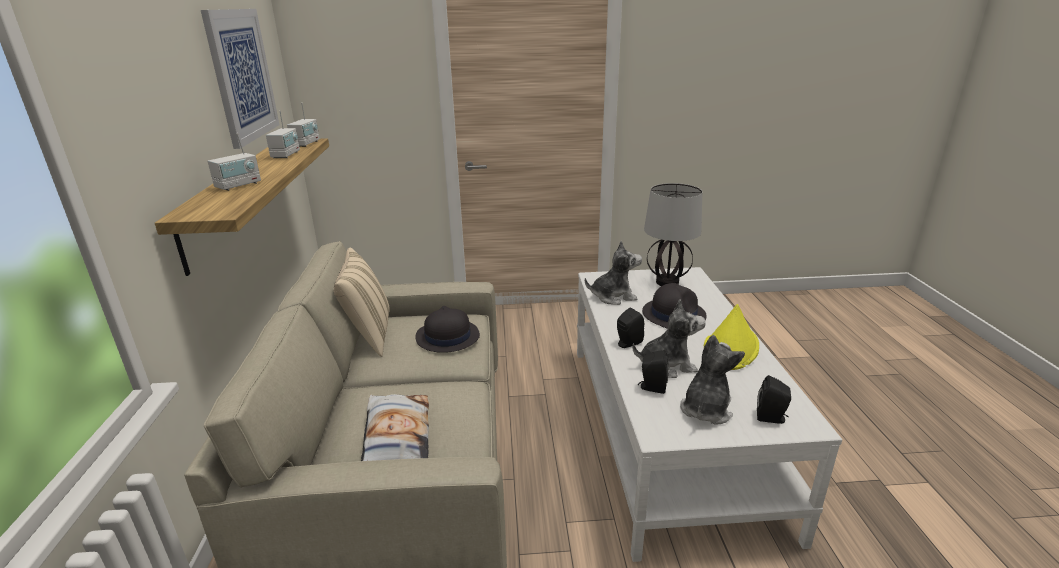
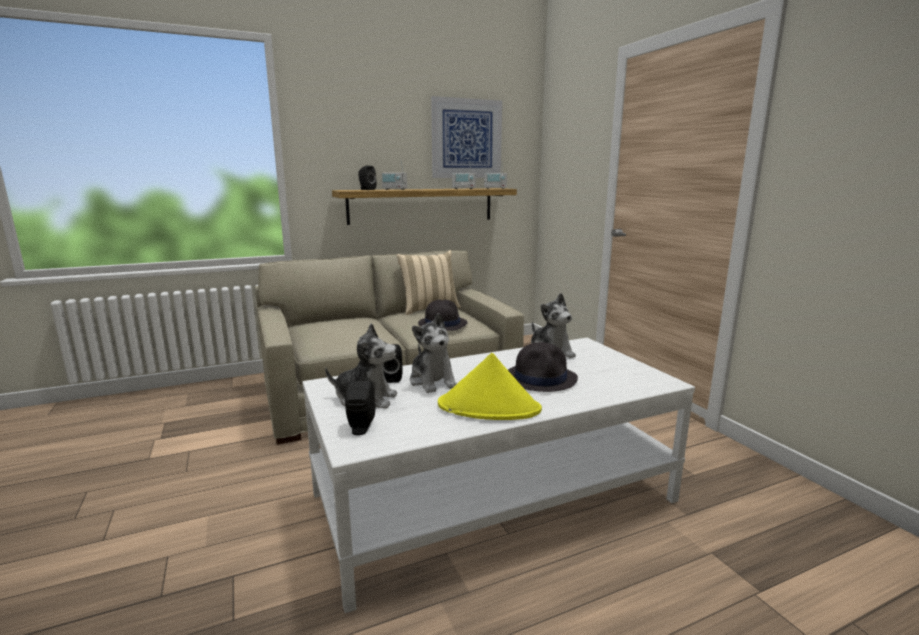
camera: 70 degrees right, 10 degrees down
pillow [361,394,429,461] -> none
black speaker [617,307,644,348] -> black speaker moved to [359,166,377,190]
table lamp [644,183,702,286] -> none

